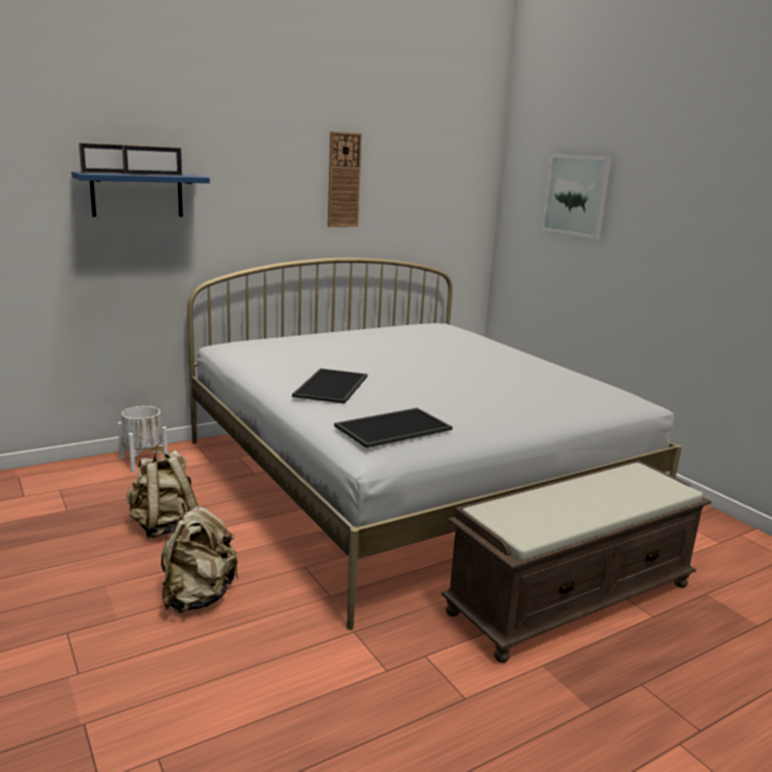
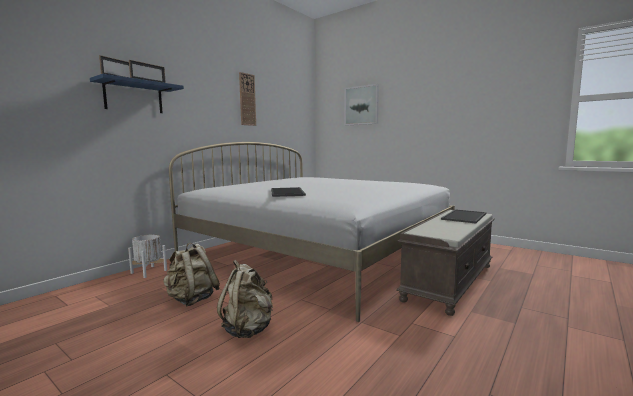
camera: 20 degrees left, 10 degrees down
tray [334,408,452,448] -> tray moved to [441,209,486,224]

